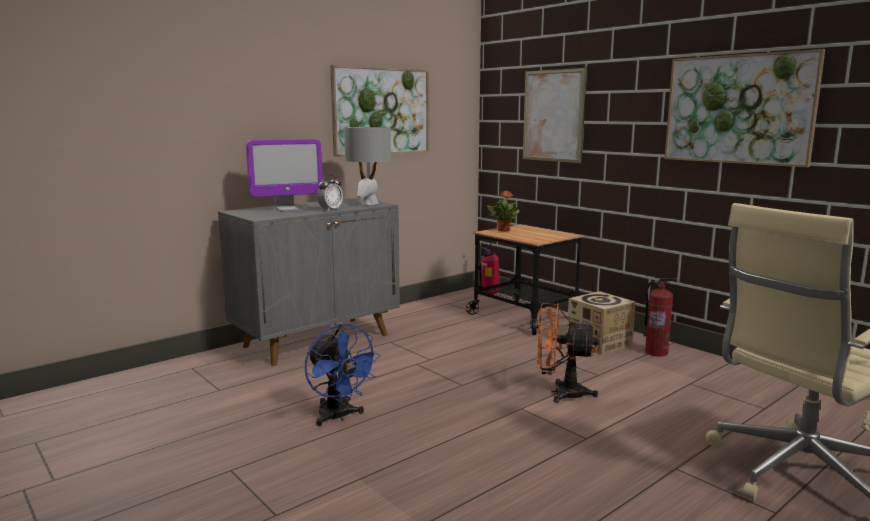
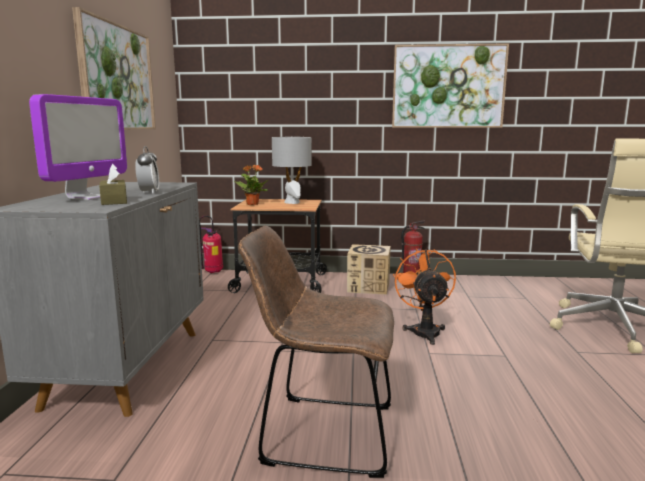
camera: 45 degrees left, 0 degrees up
blue fan [305,324,381,426] -> brown chair [238,225,394,478]
grey table lamp [344,127,391,205] -> grey table lamp moved to [272,136,312,204]
picture [523,68,587,163] -> none
orange fan [537,303,599,403] -> orange fan turned 120 degrees clockwise [393,248,456,345]
none -> brown tissue box [99,164,127,205]

